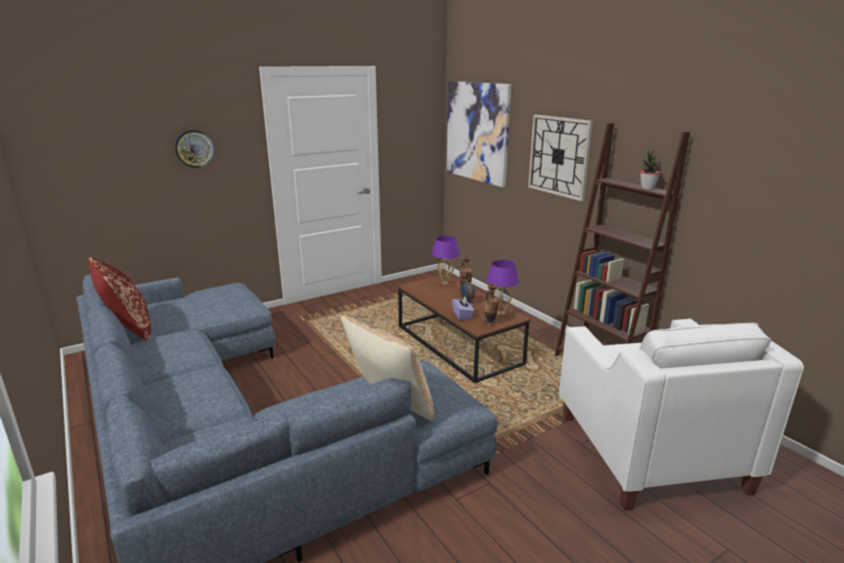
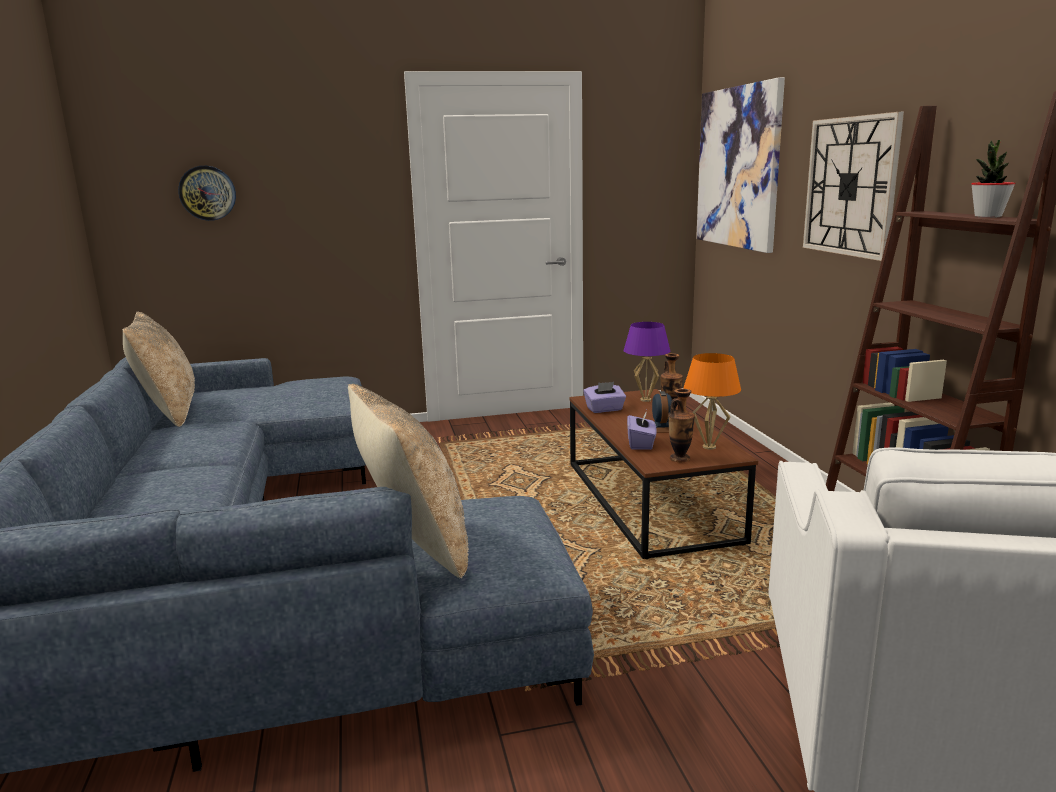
camera: 20 degrees right, 5 degrees down
red pillow [88,257,151,341] -> beige pillow [122,312,195,427]
wall clock [174,130,215,168] -> wall clock moved to [178,166,236,221]
purple table lamp [487,260,519,315] -> orange table lamp [684,353,741,450]
none -> purple tissue box [583,382,626,413]

